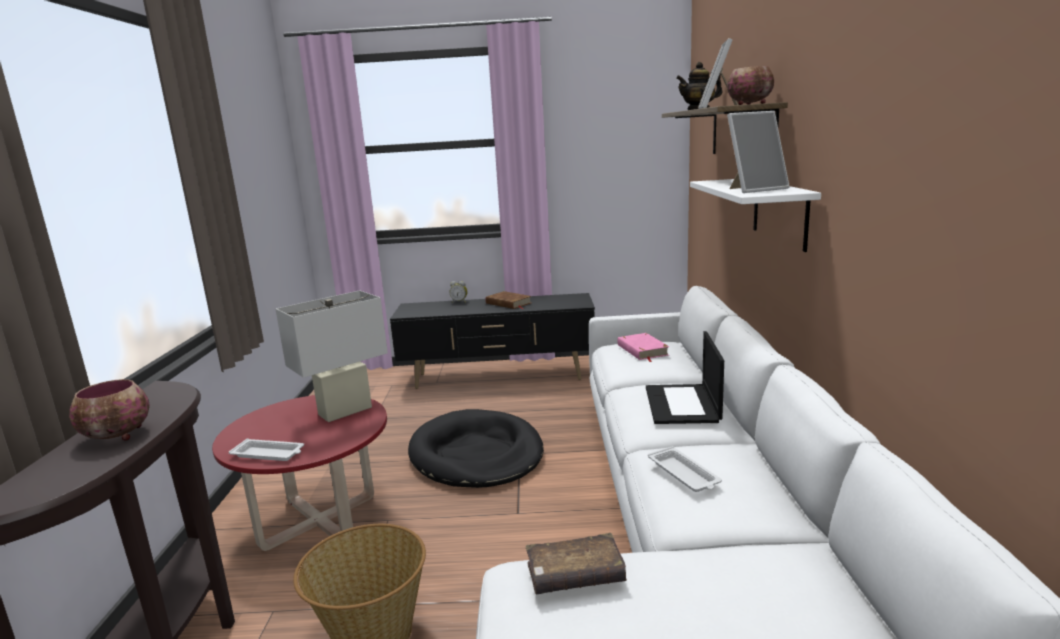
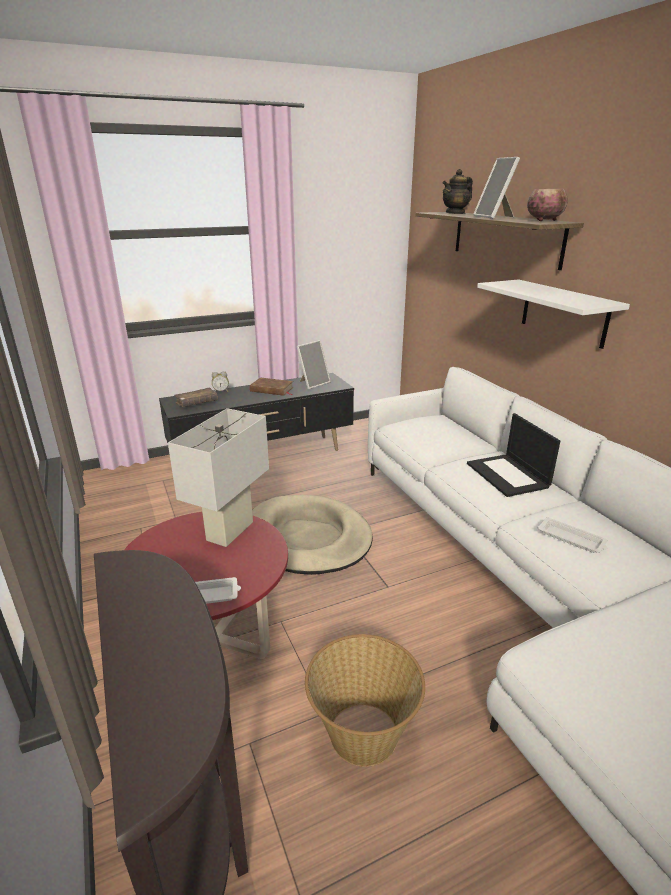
camera: 25 degrees left, 10 degrees up
bowl [69,379,150,441] -> none
black dog bed [408,409,544,488] -> beige dog bed [252,495,373,575]
brown book [525,533,627,594] -> brown book moved to [174,388,218,407]
pink book [617,333,669,362] -> none
picture frame [727,111,790,193] -> picture frame moved to [297,340,331,389]

